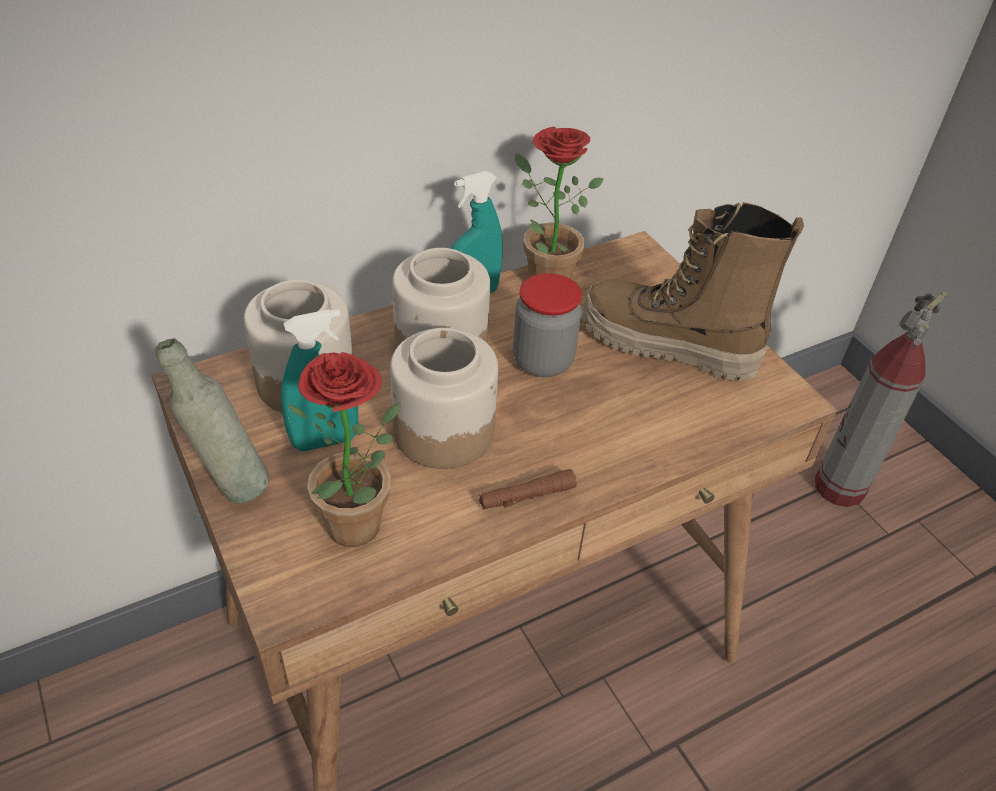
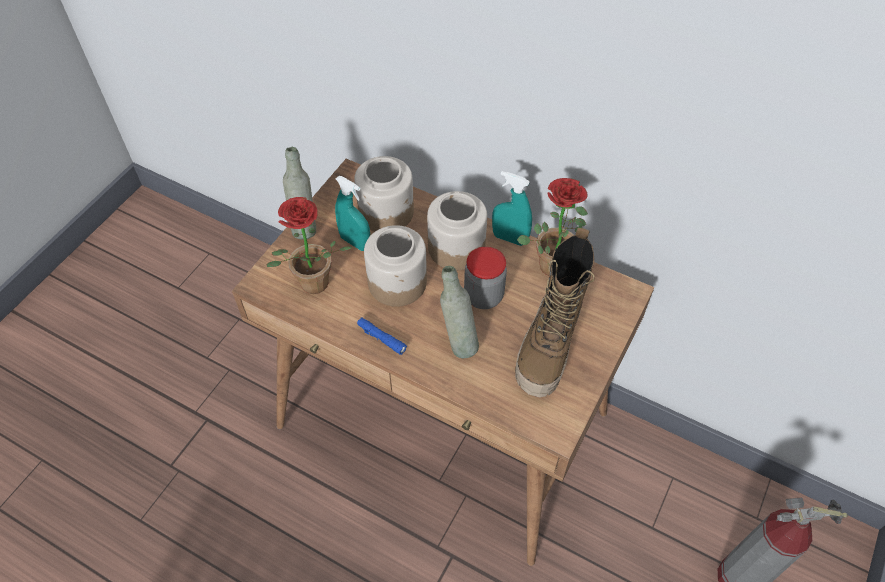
camera: 60 degrees right, 10 degrees up
brown flashlight [479,469,577,509] -> blue flashlight [357,317,407,355]
boot [581,202,804,381] -> boot turned 150 degrees counterclockwise [515,228,595,398]
none -> grey bottle [440,266,479,358]

